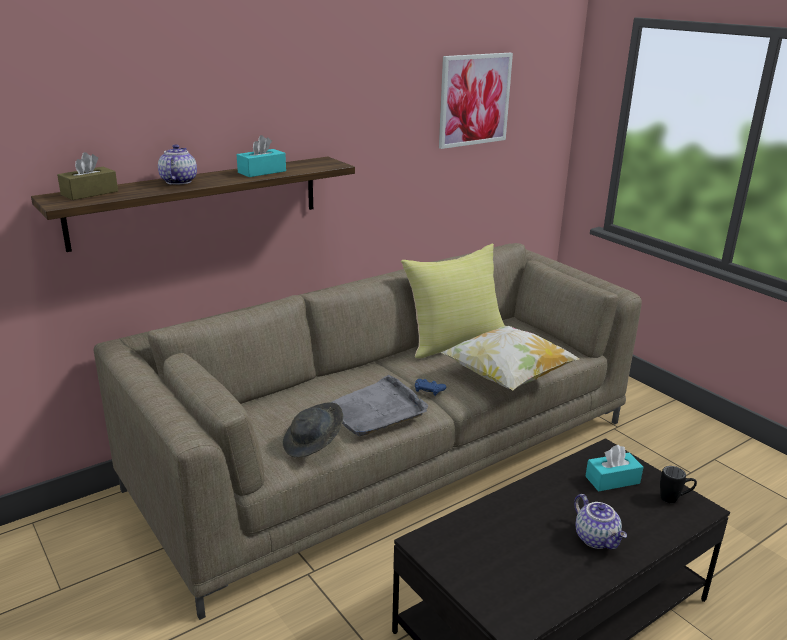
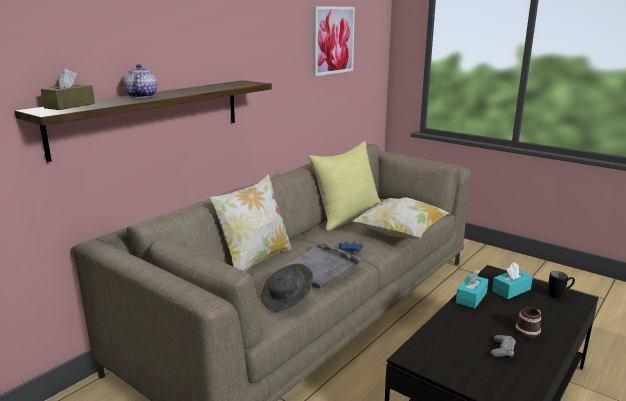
camera: 15 degrees left, 5 degrees down
turquoise tissue box [237,135,286,177] -> turquoise tissue box moved to [456,270,488,309]
teapot [574,494,627,550] -> mug [516,308,541,338]
none -> pillow [210,174,292,271]
none -> grey game controller [491,335,516,358]

